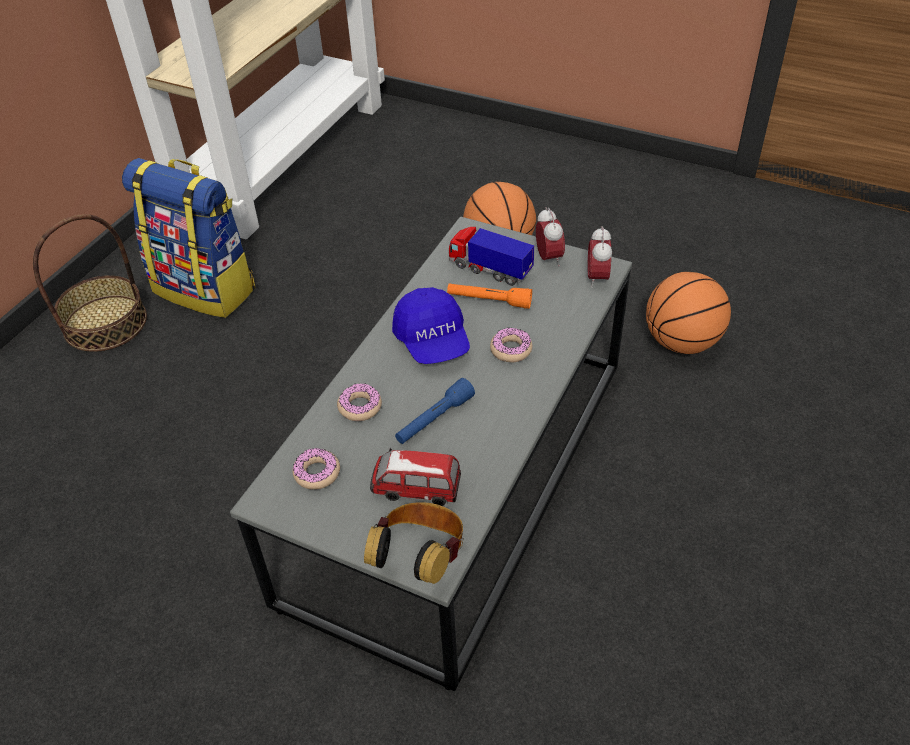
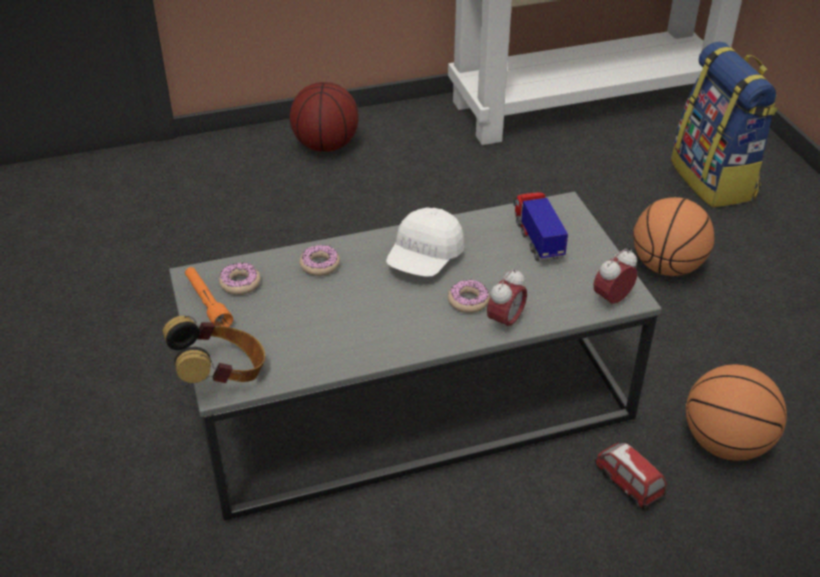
camera: 45 degrees right, 5 degrees down
basket [33,214,147,352] -> basketball [290,82,359,152]
backpack [122,158,256,318] -> backpack moved to [671,42,778,208]
toy car [370,448,461,506] -> toy car moved to [595,442,667,509]
blue cap [392,287,470,364] -> white cap [386,207,465,277]
blue flashlight [395,378,475,444] -> none
orange flashlight [447,283,532,309] -> orange flashlight moved to [185,267,233,327]
alarm clock [536,207,565,266] -> alarm clock moved to [487,268,527,334]

